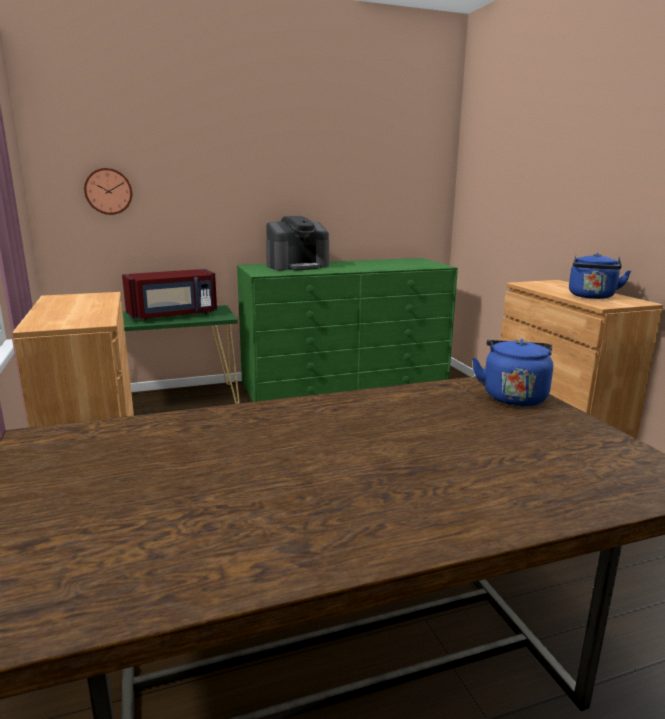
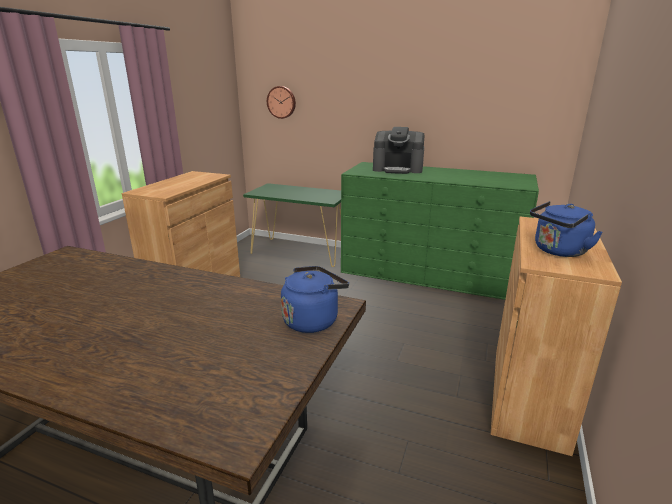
camera: 40 degrees right, 5 degrees up
red microwave [122,269,217,321] -> none

